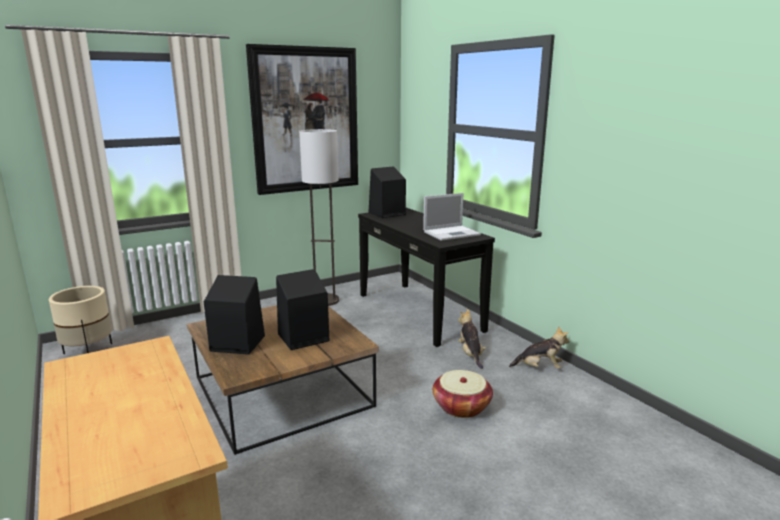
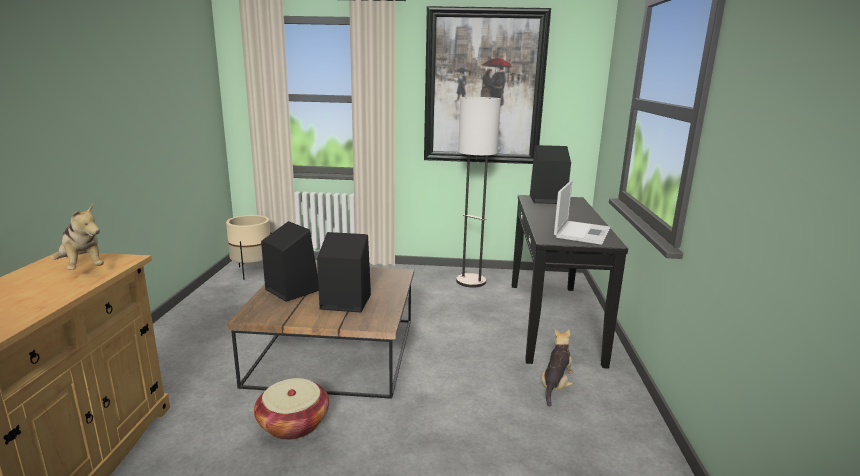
camera: 35 degrees right, 0 degrees up
laptop [423,193,481,241] -> laptop turned 75 degrees counterclockwise [554,181,611,245]
basket [433,370,493,418] -> basket moved to [254,378,329,440]
plush toy [509,326,570,369] -> plush toy moved to [51,204,104,270]

